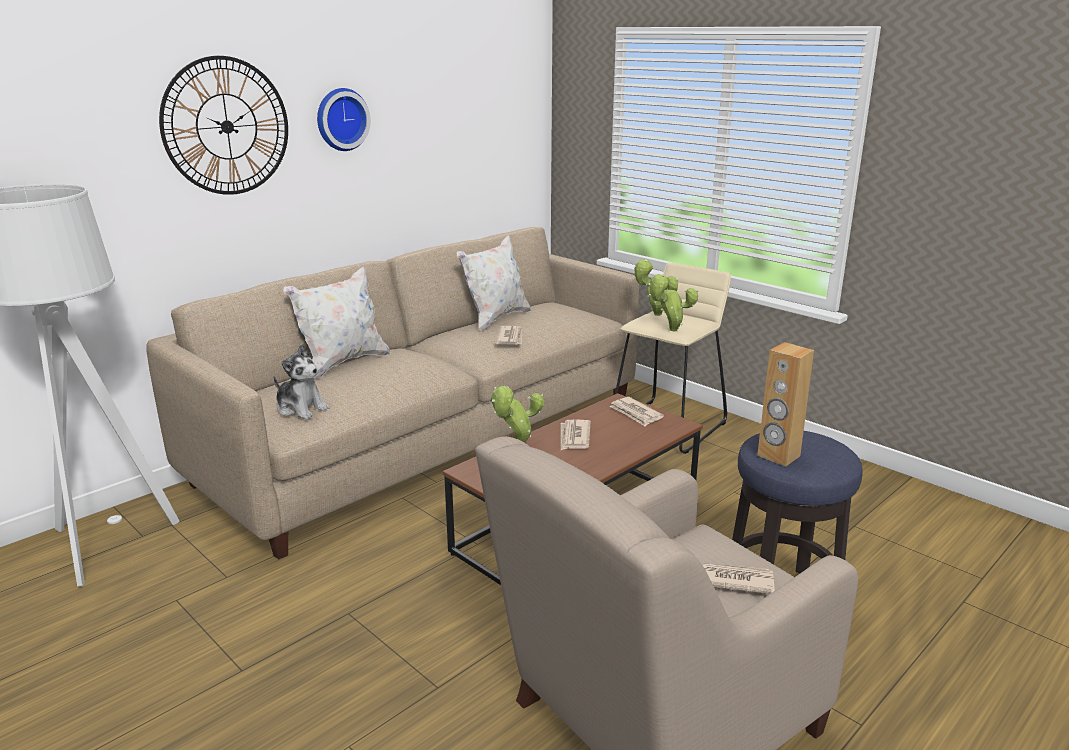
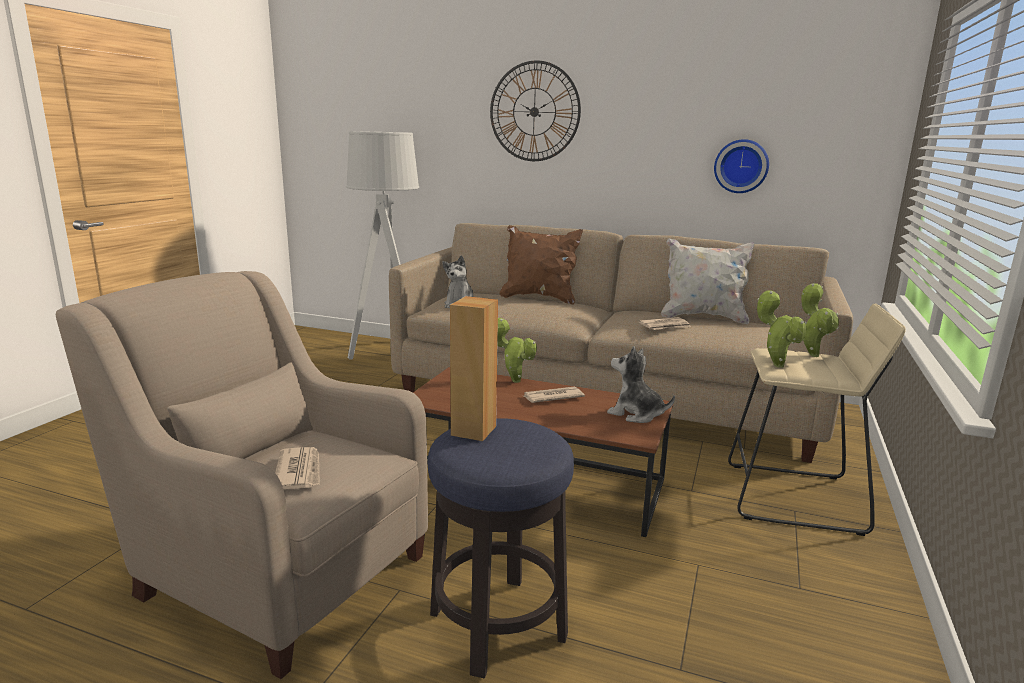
camera: 65 degrees right, 5 degrees down
white pillow [283,266,390,379] -> brown pillow [499,225,583,305]
wall clock [317,88,371,151] -> wall clock moved to [714,139,769,193]
newspaper [609,397,664,426] -> plush toy [607,346,675,423]

